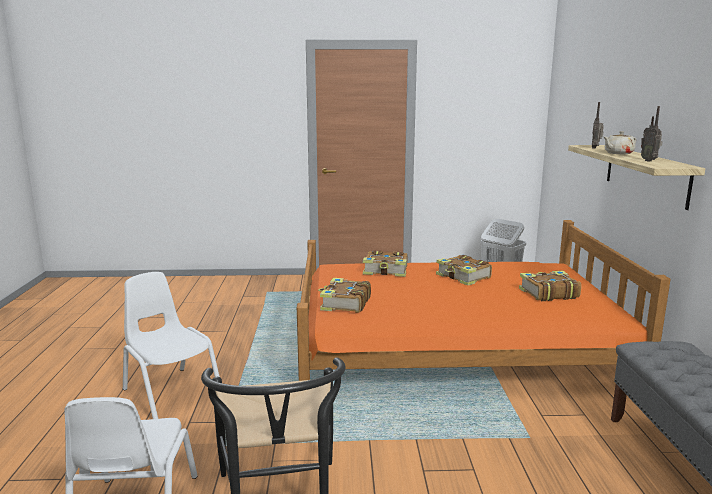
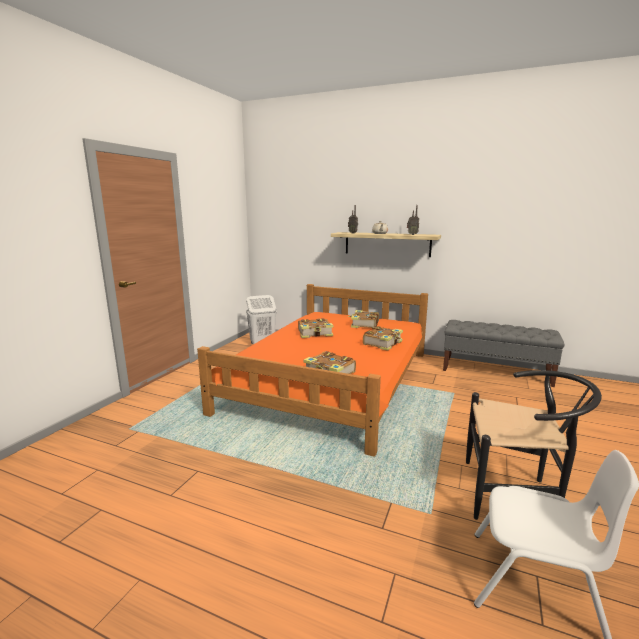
camera: 65 degrees left, 0 degrees up
white chair [123,272,220,419] -> none
book [363,251,408,277] -> book moved to [363,326,403,351]

